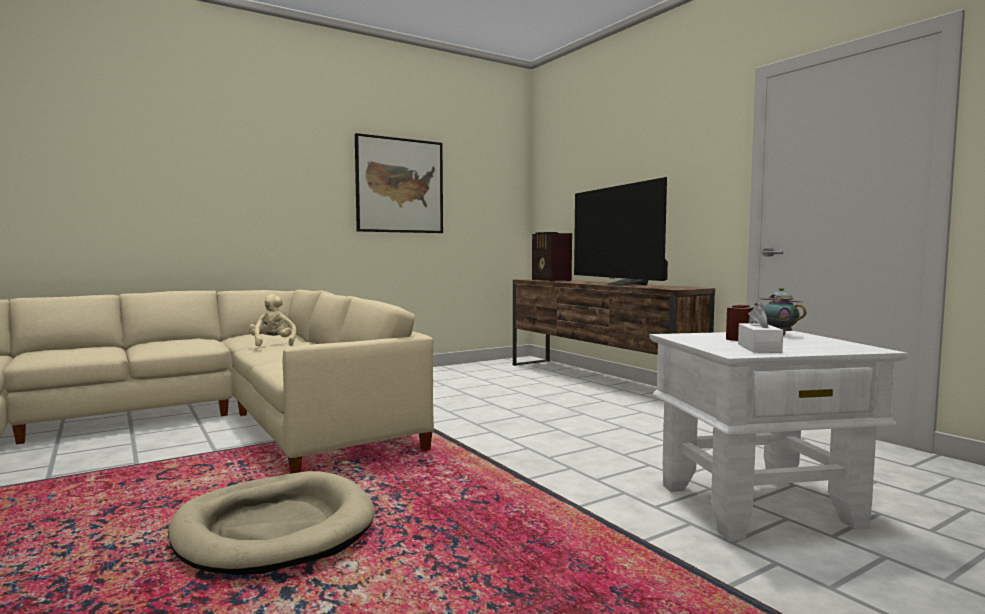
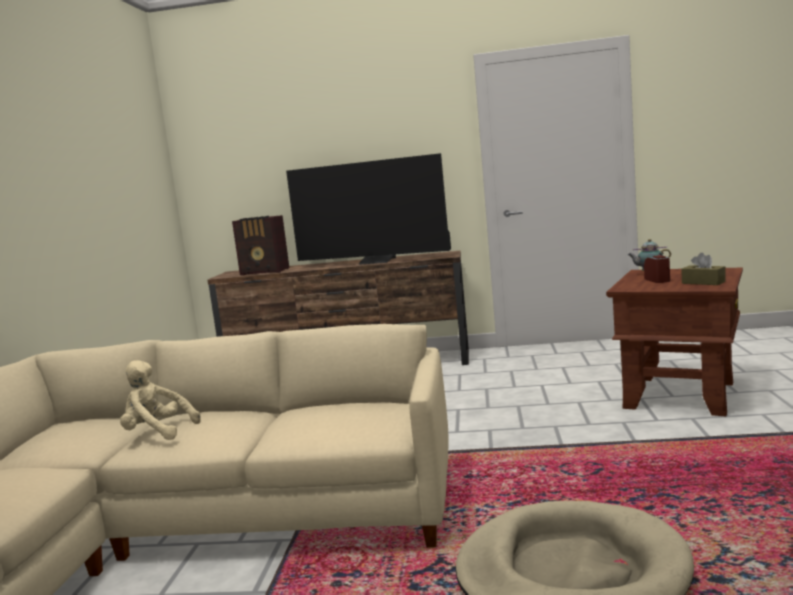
camera: 50 degrees left, 5 degrees up
picture [355,133,443,233] -> none
white side table [649,331,908,542] -> brown side table [606,268,743,416]
white tissue box [738,305,783,353] -> brown tissue box [681,253,726,285]

